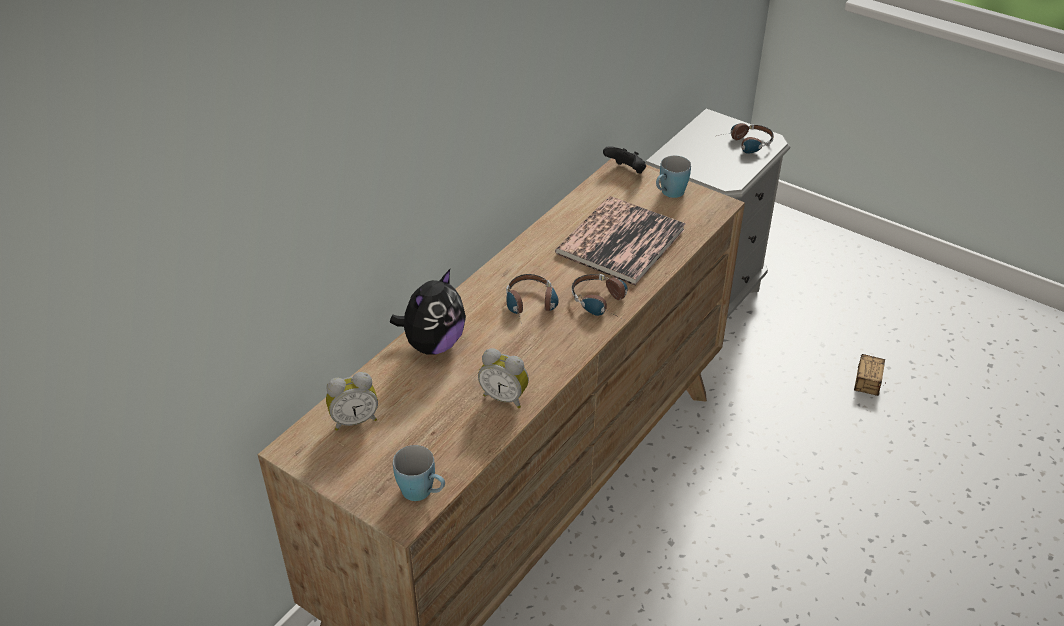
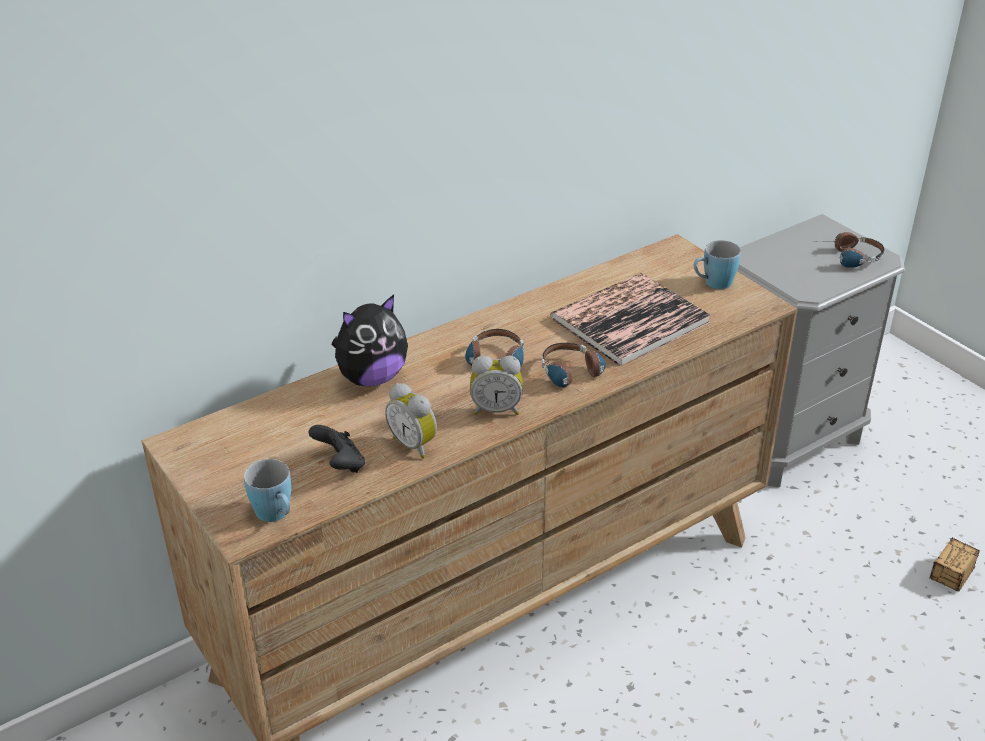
camera: 20 degrees right, 5 degrees down
alarm clock [326,372,378,431] -> alarm clock moved to [470,356,523,415]
black game controller [603,146,646,173] -> black game controller moved to [308,425,365,473]

